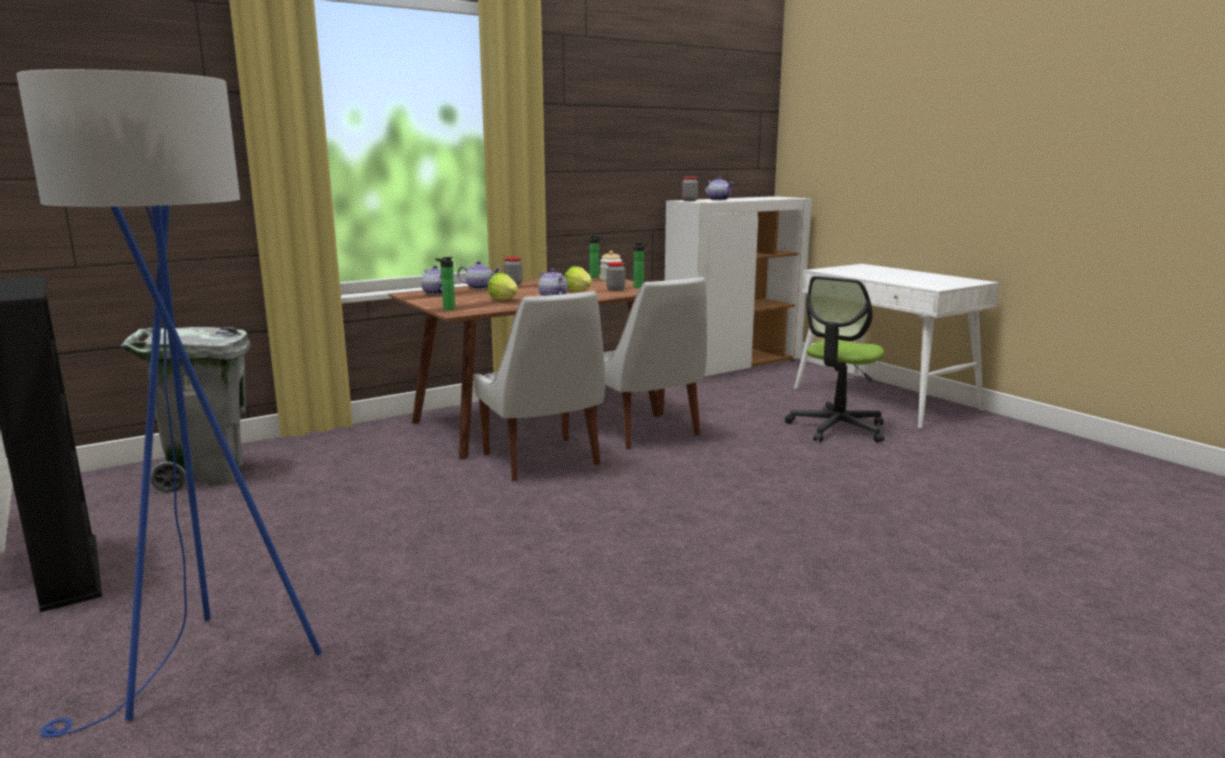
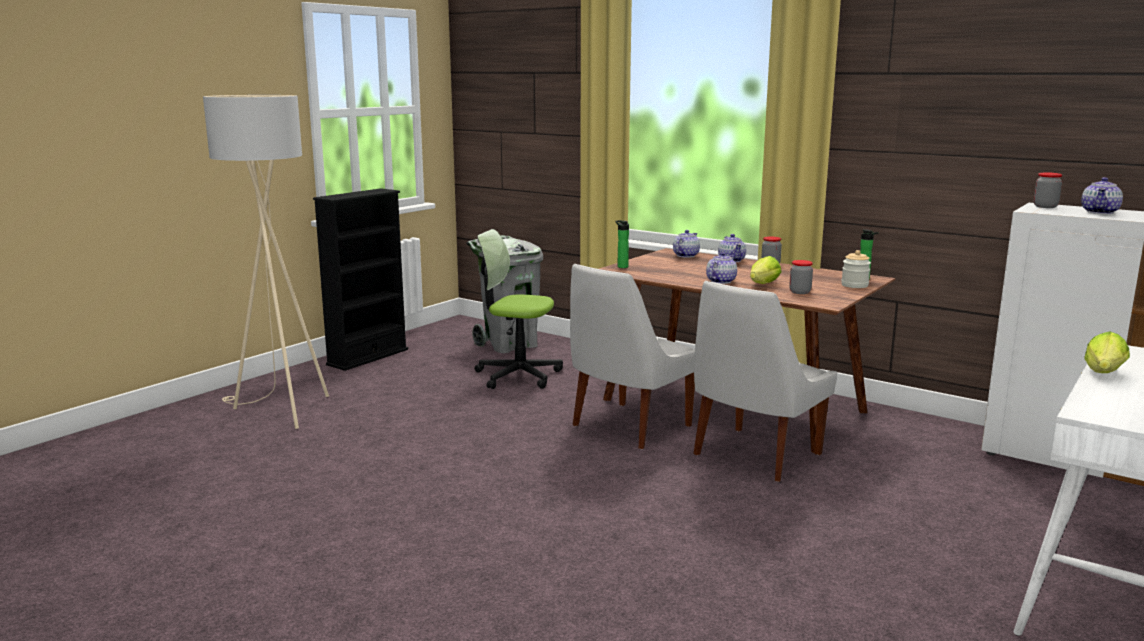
camera: 70 degrees right, 0 degrees up
blue floor lamp [16,69,322,737] -> beige floor lamp [203,95,329,429]
lettuce [488,273,518,300] -> lettuce moved to [1084,331,1130,373]
bottle [633,242,648,288] -> none
office chair [785,276,885,443] -> office chair moved to [475,229,563,389]

